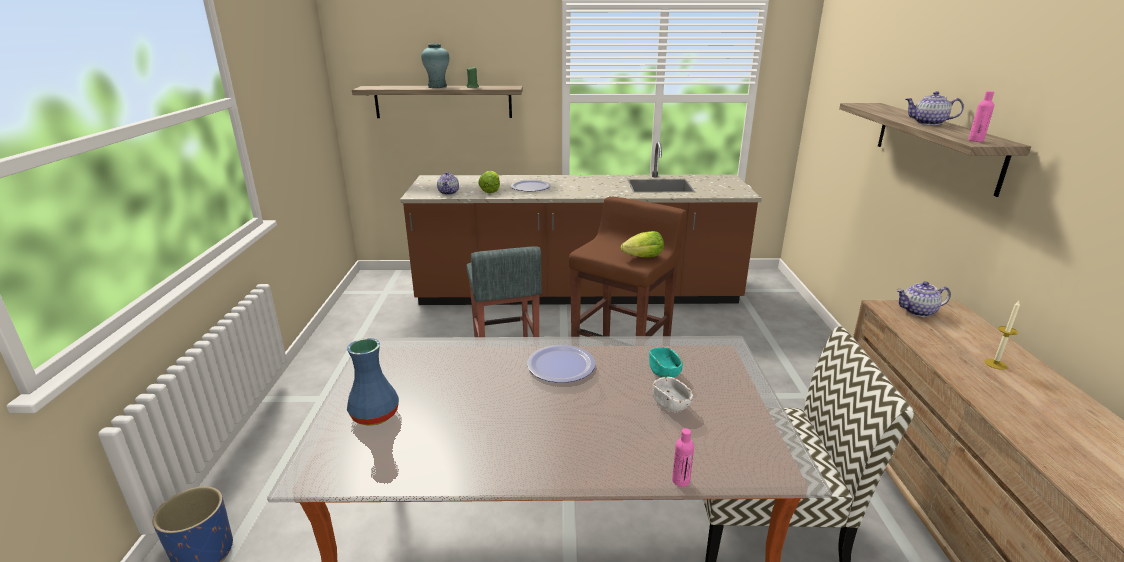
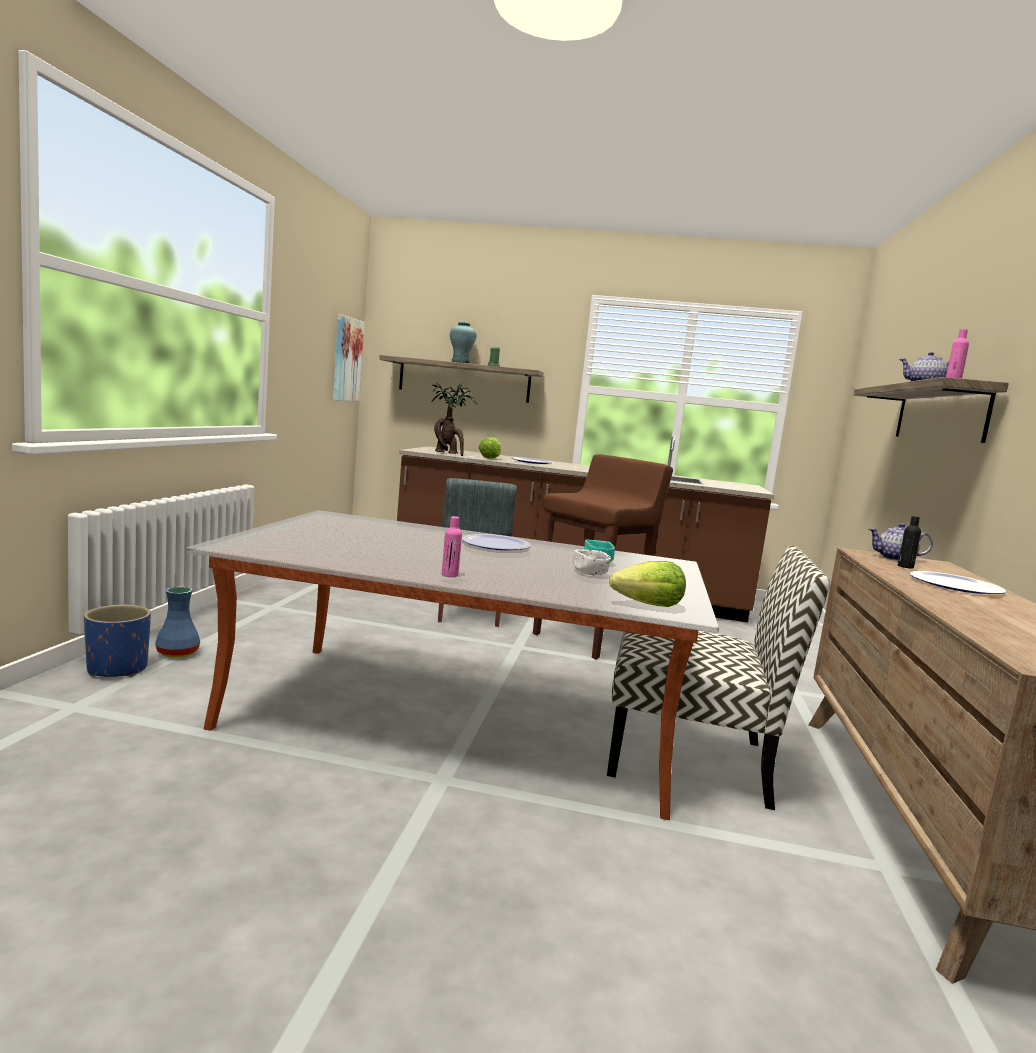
camera: 10 degrees right, 15 degrees down
blue vase [347,338,399,426] -> blue vase moved to [155,587,200,658]
teapot [437,172,459,195] -> potted plant [432,382,477,456]
lettuce [620,231,664,257] -> lettuce moved to [610,561,686,607]
pink bottle [672,428,694,487] -> pink bottle moved to [442,516,462,577]
candle [984,301,1020,370] -> plate [910,571,1006,594]
none -> picture [333,314,365,401]
none -> black bottle [898,516,921,569]

